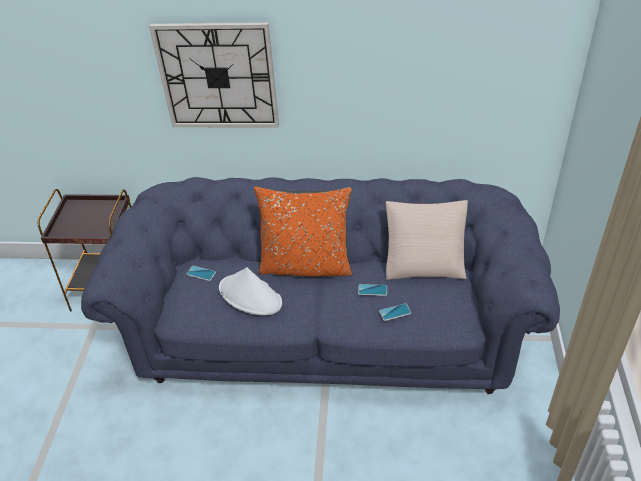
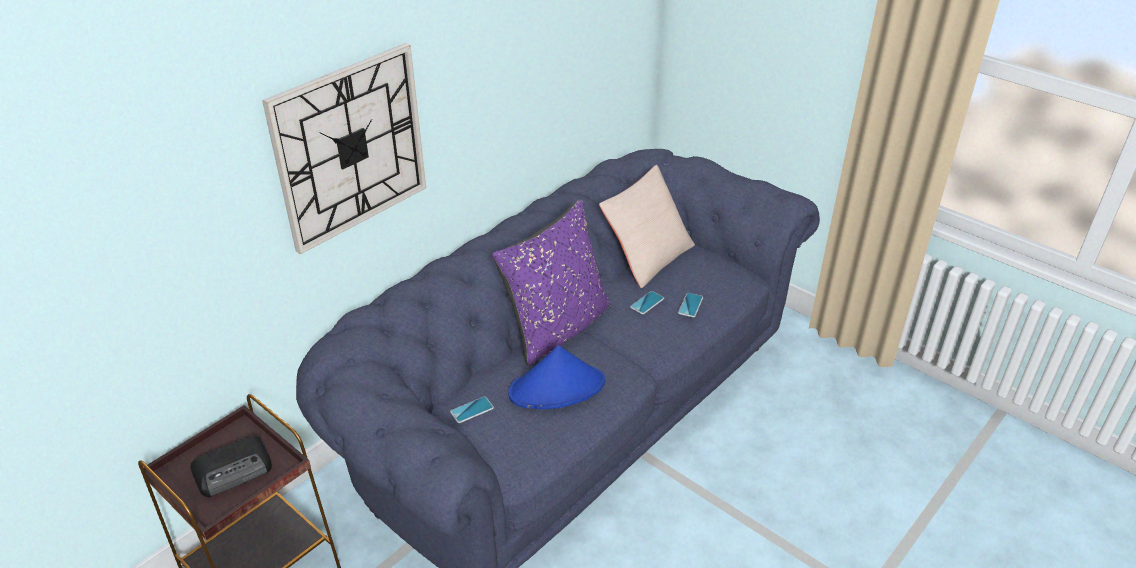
camera: 55 degrees left, 5 degrees down
white hat [219,267,282,316] -> blue hat [508,345,605,409]
orange pillow [254,186,352,277] -> purple pillow [492,199,610,366]
none -> radio [190,436,272,497]

